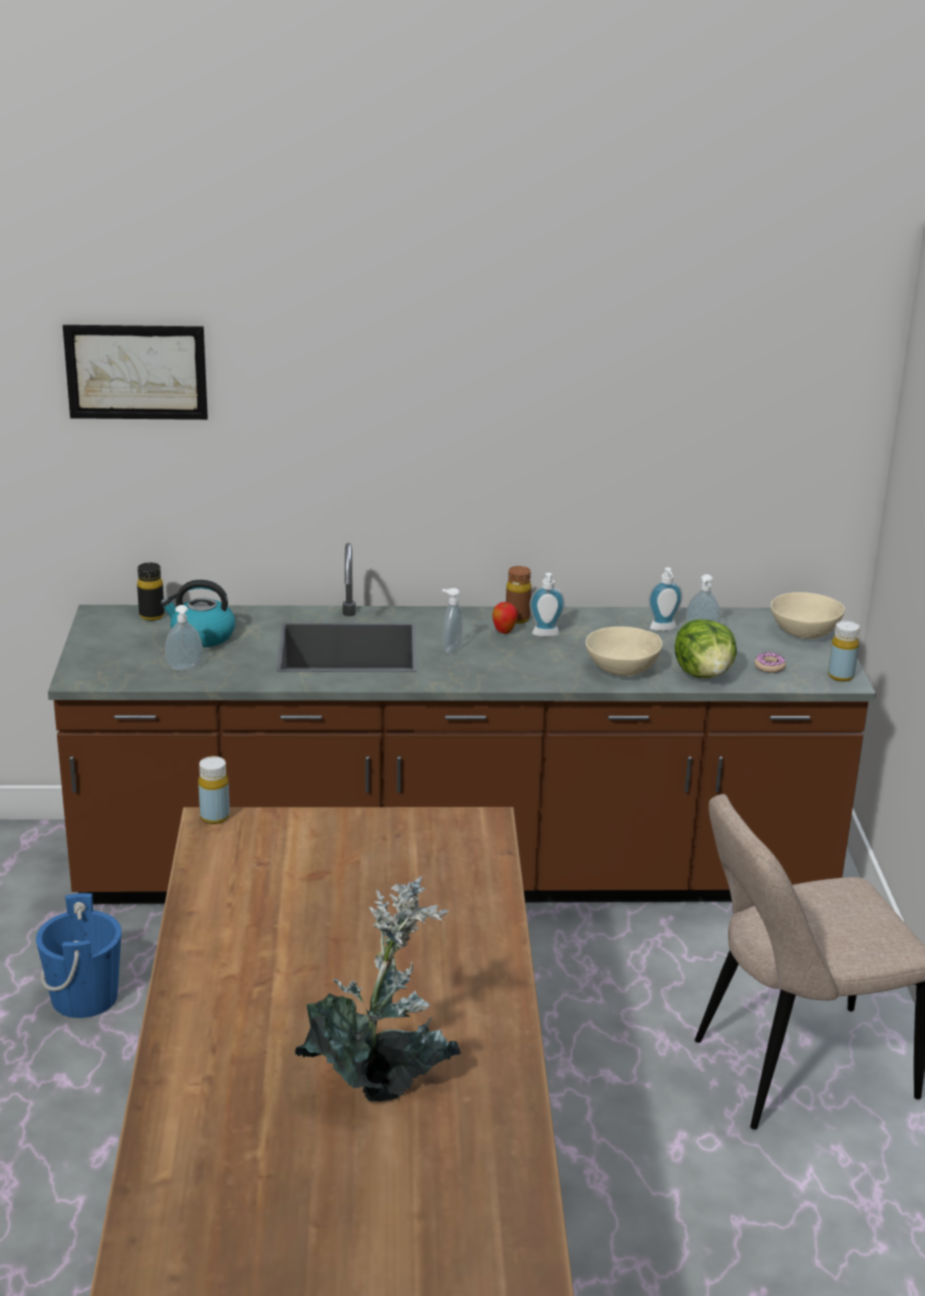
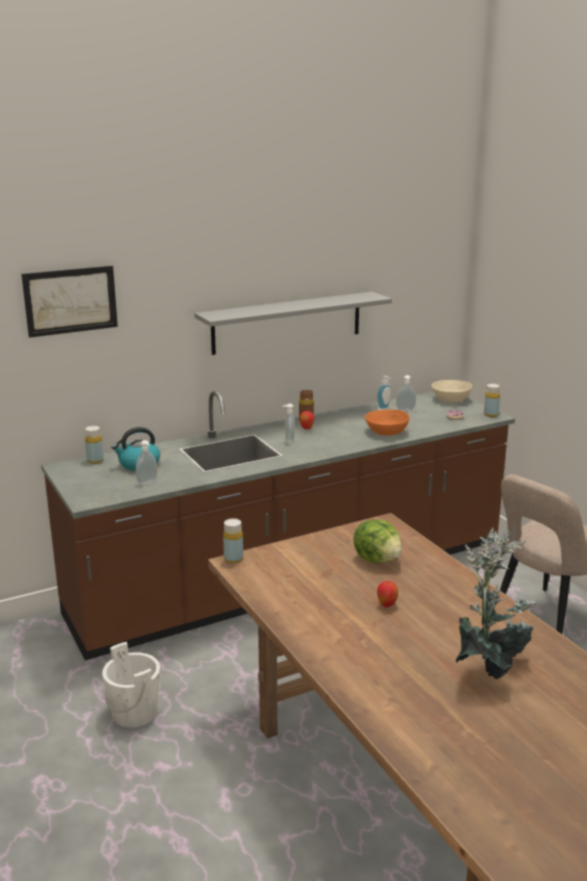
camera: 25 degrees left, 5 degrees down
blue bucket [36,893,122,1018] -> white bucket [102,642,160,728]
black bottle [137,562,165,621] -> yellow bottle [85,426,104,464]
soap dispenser [530,573,565,637] -> none
beige bowl [585,626,662,676] -> orange bowl [365,410,410,436]
lettuce [675,619,737,678] -> lettuce moved to [353,520,402,564]
none -> grey shelf [195,292,392,355]
none -> apple [377,581,398,607]

